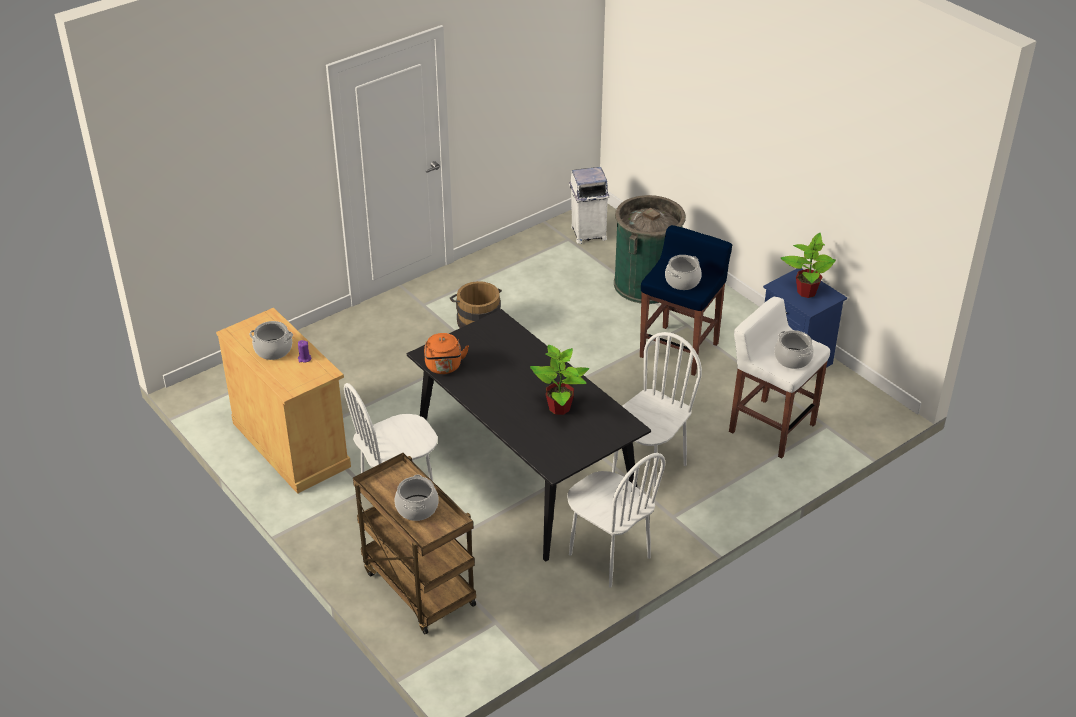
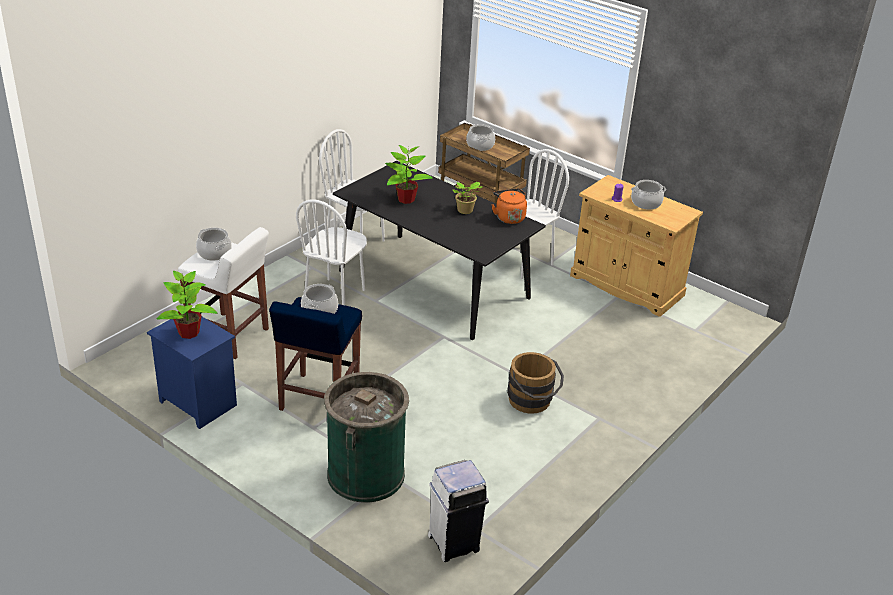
camera: 165 degrees right, 5 degrees down
none -> potted plant [452,182,483,214]

